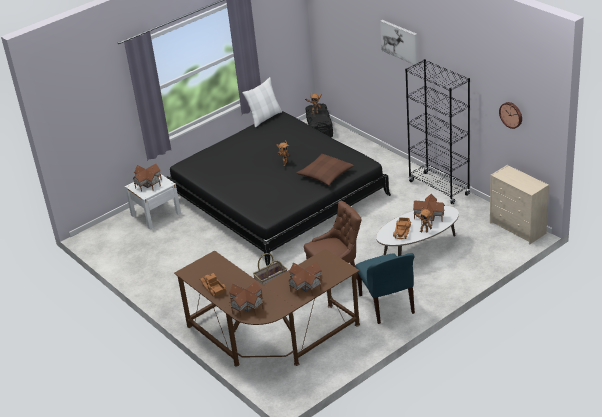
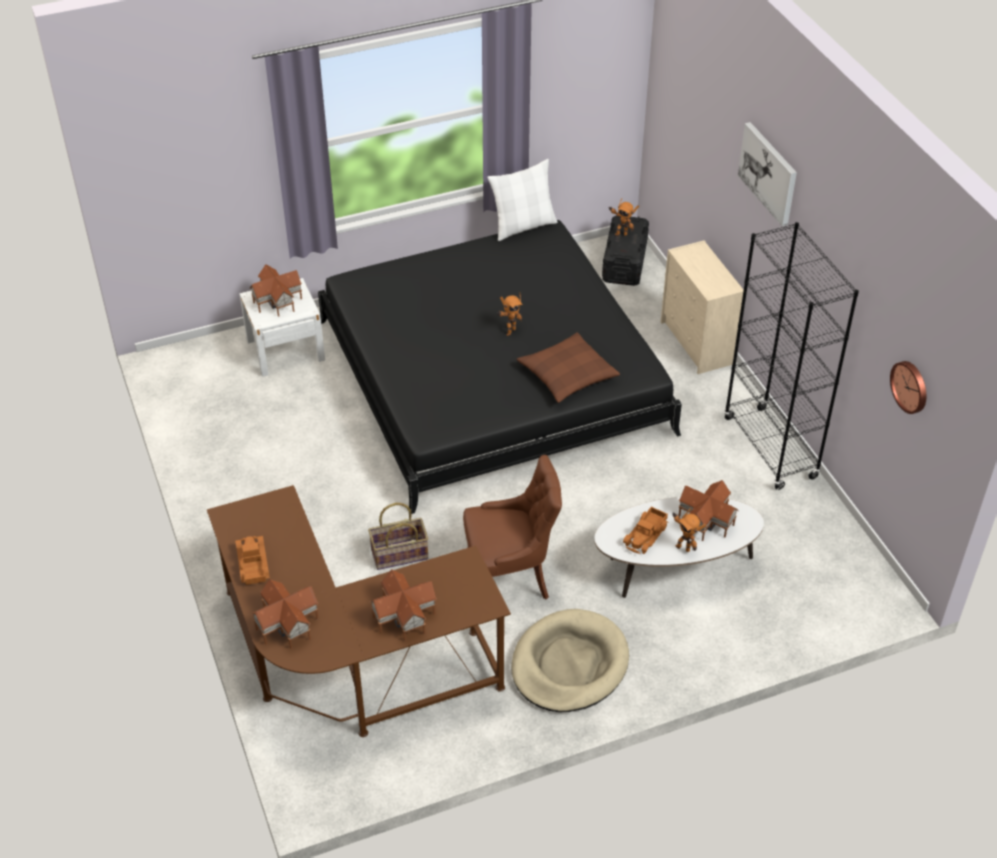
camera: 15 degrees right, 10 degrees up
blue chair [355,253,415,324] -> beige dog bed [511,609,629,712]
beige dresser [490,165,549,244] -> beige dresser moved to [661,240,744,374]

